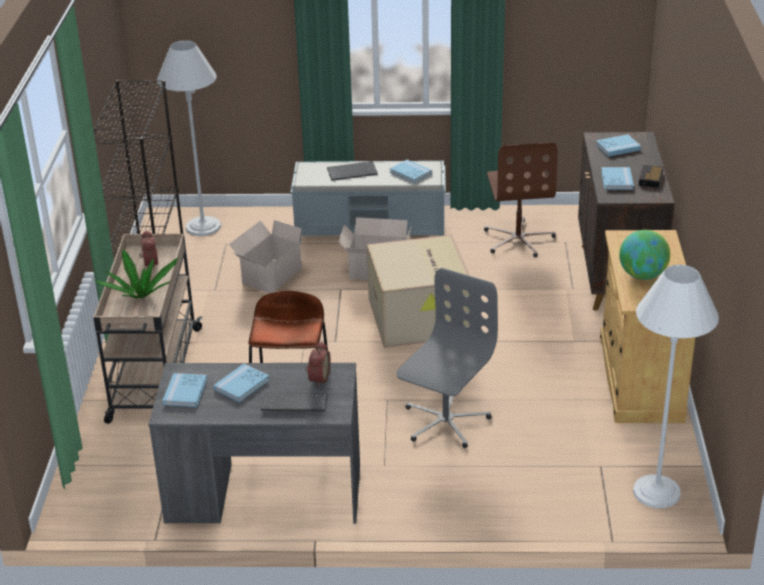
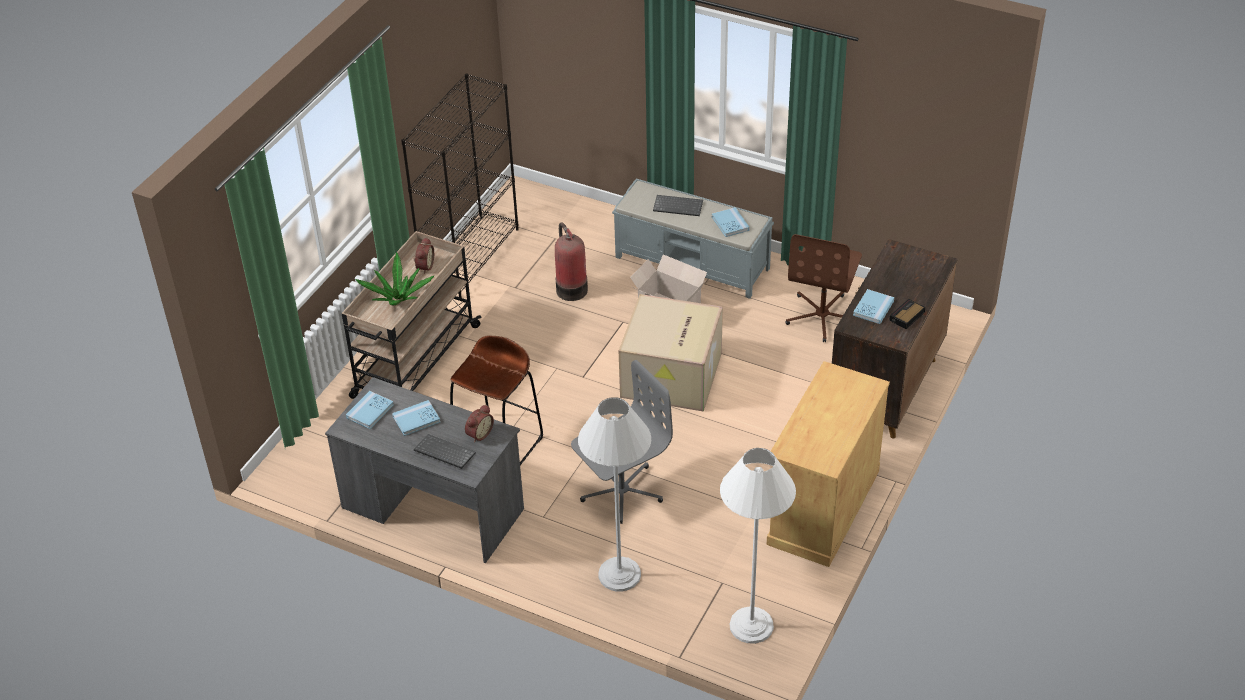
camera: 25 degrees right, 10 degrees up
white floor lamp [157,40,221,236] -> white floor lamp moved to [578,397,651,592]
cardboard box [229,220,309,293] -> fire extinguisher [555,222,588,301]
blue book [596,134,641,157] -> none
globe [619,230,670,280] -> none

